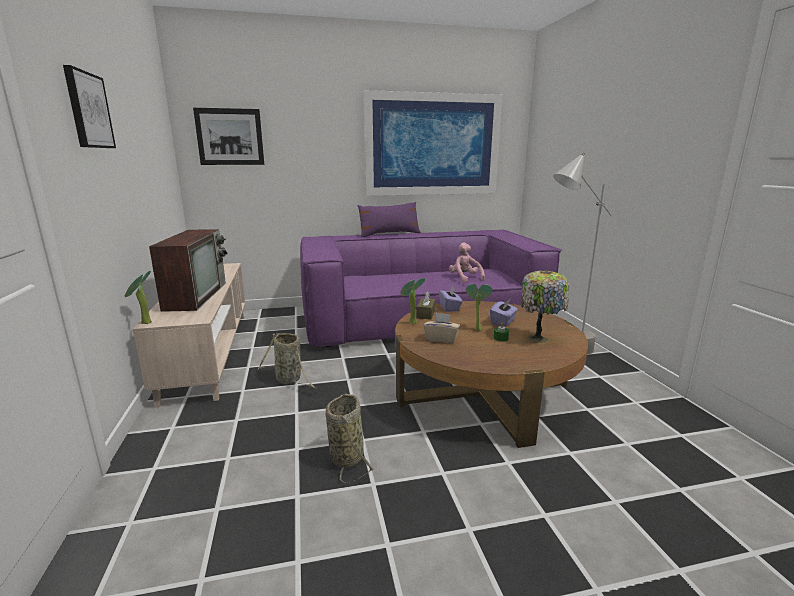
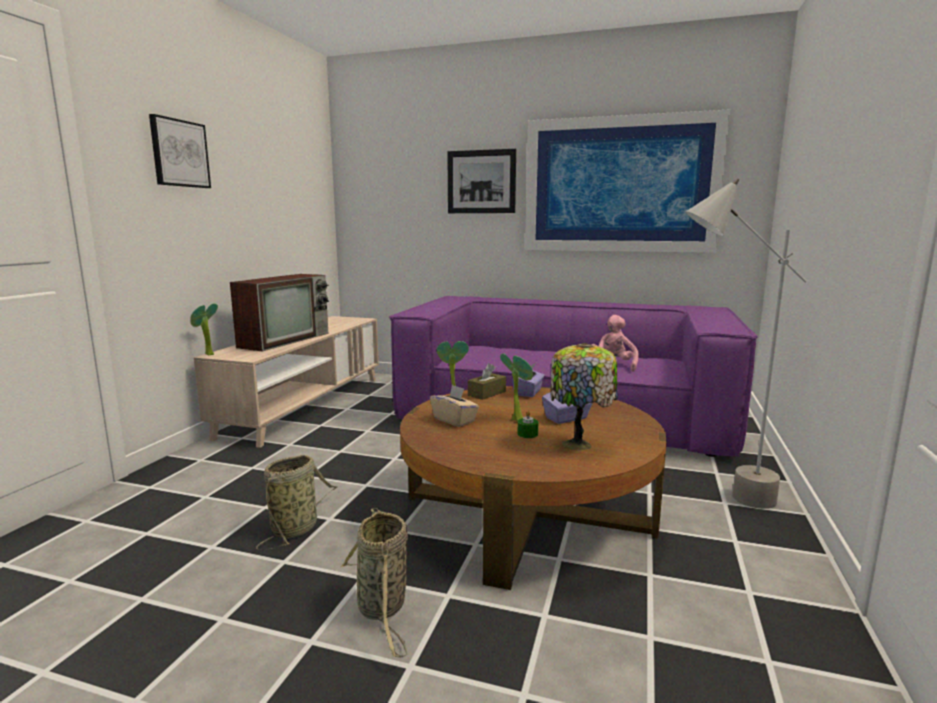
camera: 30 degrees right, 5 degrees down
picture [193,108,264,165] -> picture moved to [447,149,516,213]
basket [258,333,316,388] -> basket moved to [340,508,408,658]
purple pillow [357,202,421,238] -> none

